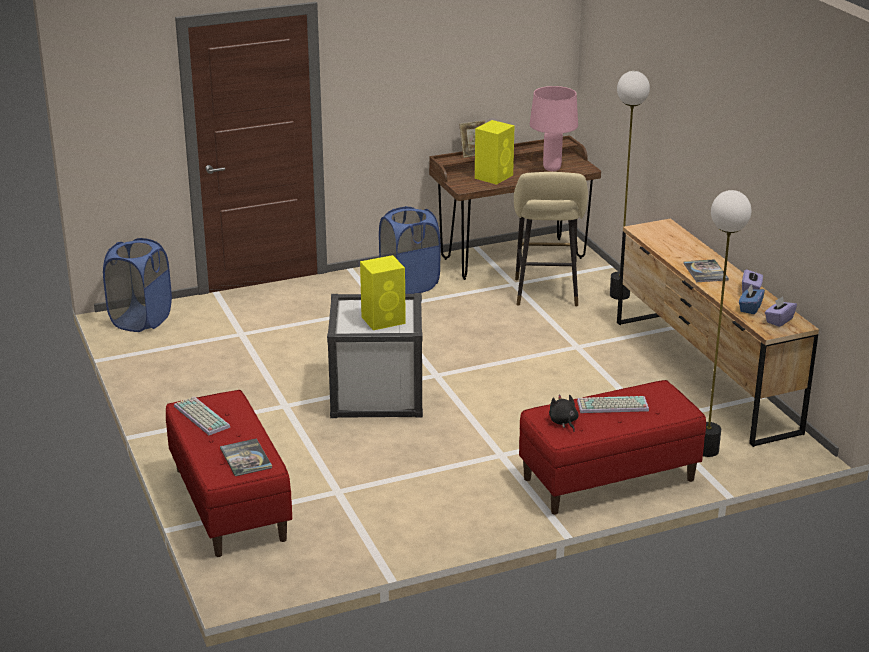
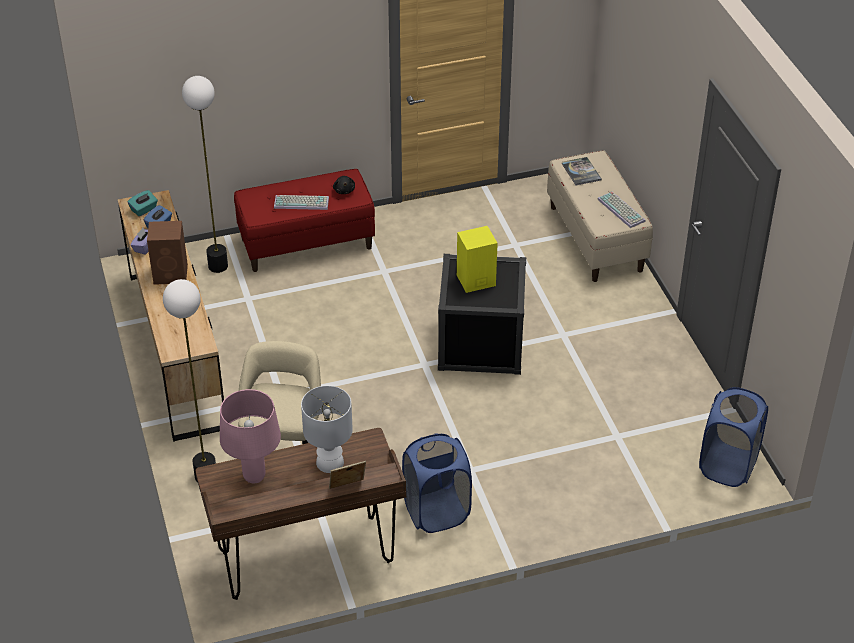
camera: 175 degrees left, 15 degrees up
red bench [166,390,292,557] -> beige bench [547,150,653,282]
white storage box [327,293,423,418] -> black storage box [438,254,526,375]
yellow speaker [475,120,515,185] -> white table lamp [301,386,353,473]
book [683,259,729,282] -> brown speaker [147,221,188,285]
purple tissue box [765,296,797,327] -> turquoise tissue box [128,190,158,216]

